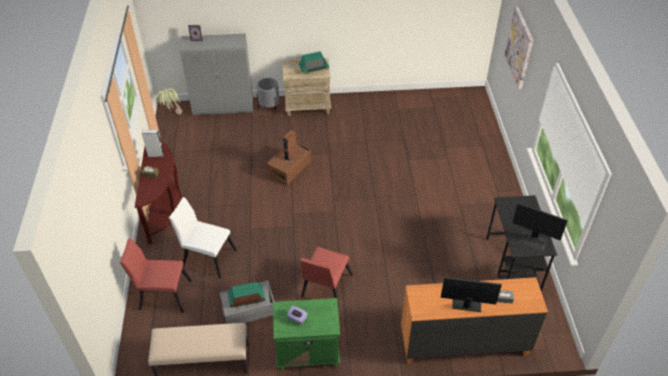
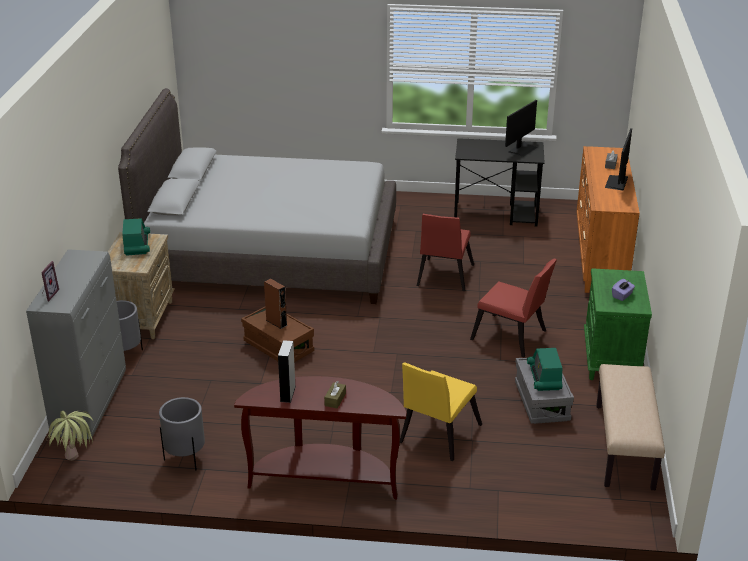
camera: 80 degrees left, 15 degrees down
red chair [120,238,192,313] -> red chair moved to [417,214,474,291]
white chair [169,197,237,279] -> yellow chair [400,362,482,461]
picture [505,7,534,89] -> none
none -> grey bed [118,88,396,304]
none -> grey planter [159,397,205,470]

